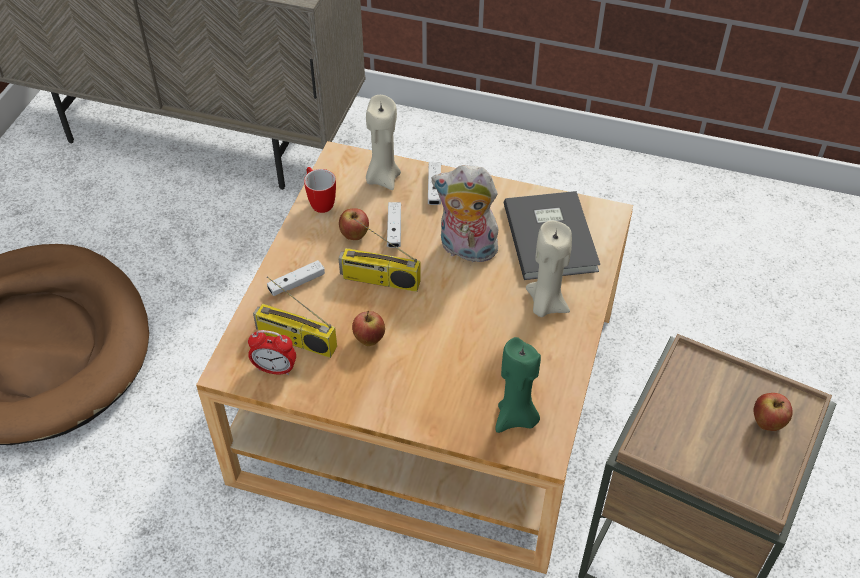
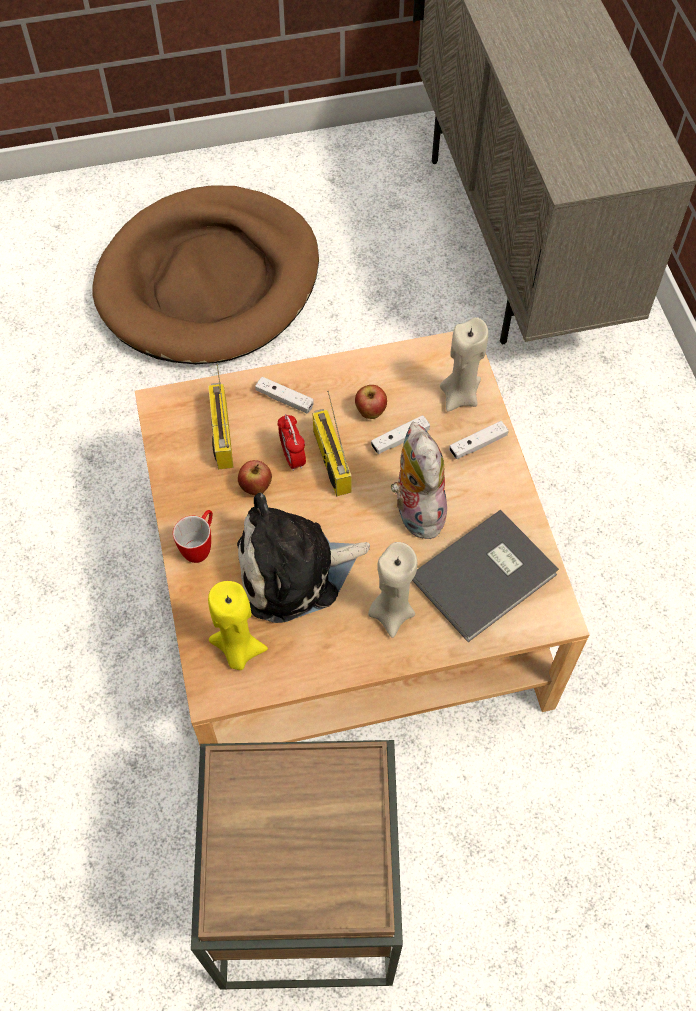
camera: 60 degrees right, 10 degrees up
alarm clock [248,330,296,375] -> alarm clock moved to [278,414,306,471]
mug [304,167,336,213] -> mug moved to [173,510,213,563]
green candle [496,337,541,433] -> yellow candle [208,581,268,670]
apple [753,393,793,431] -> none
none -> plush toy [237,493,370,623]

